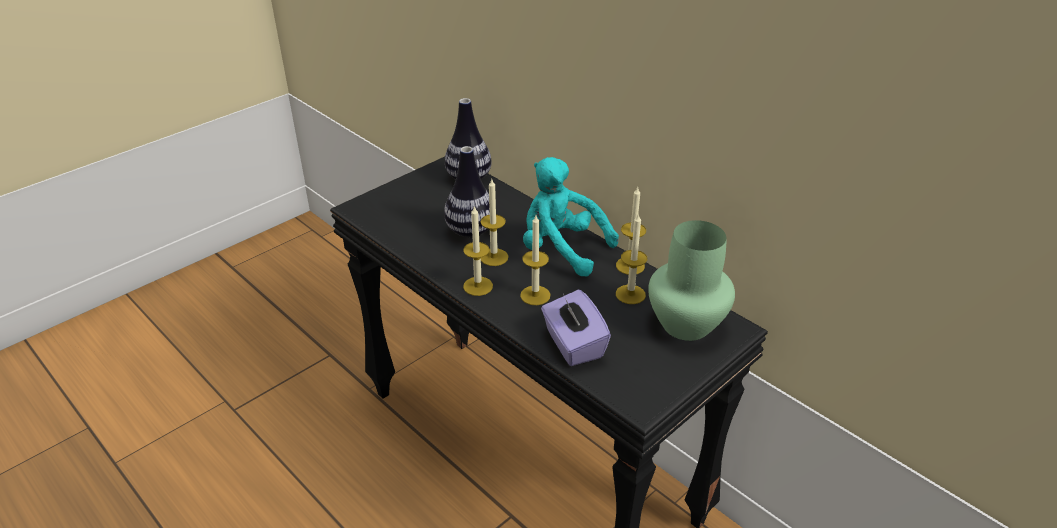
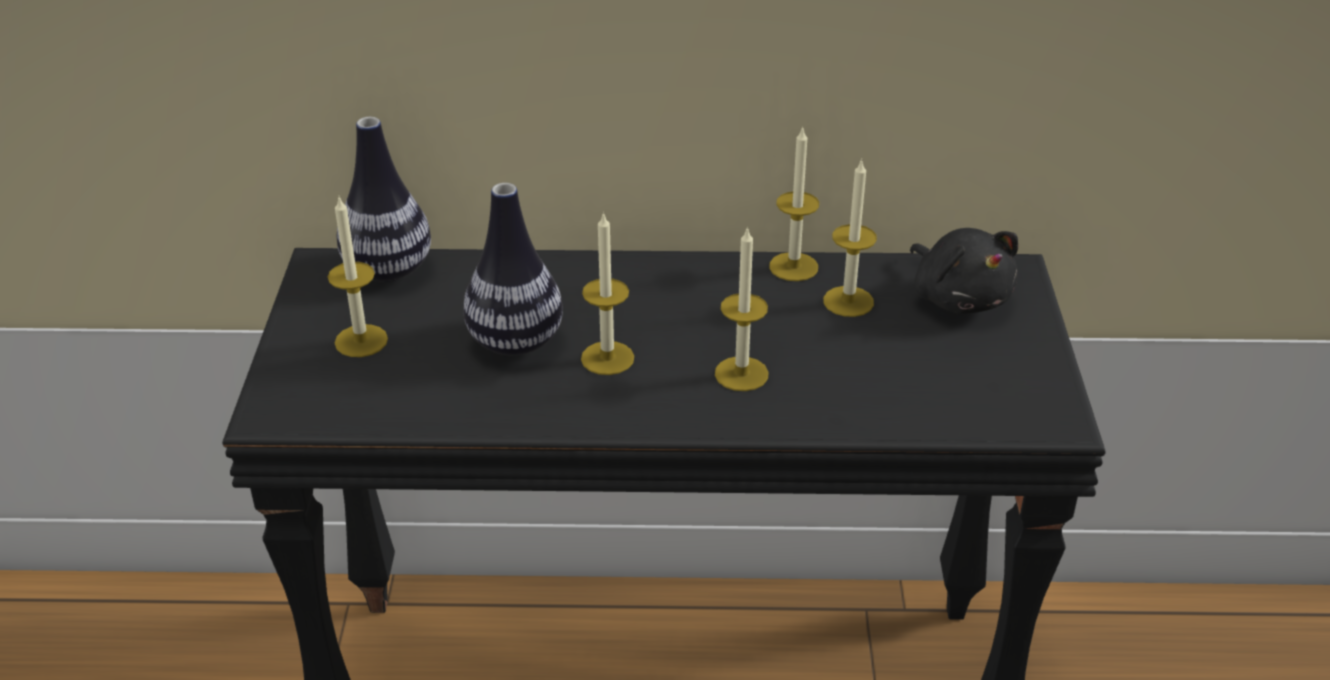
camera: 45 degrees left, 0 degrees up
candle [463,205,493,296] -> candle moved to [328,197,388,357]
turquoise plush toy [523,157,619,277] -> none
purple tissue box [541,290,611,366] -> none
green vase [648,220,735,341] -> black plush toy [910,228,1018,314]

